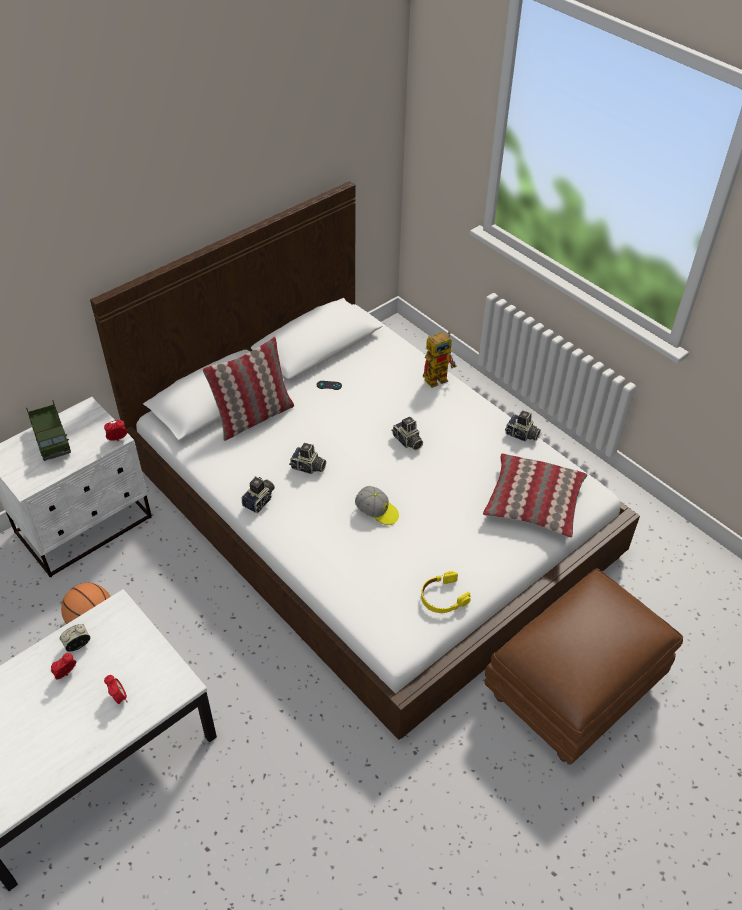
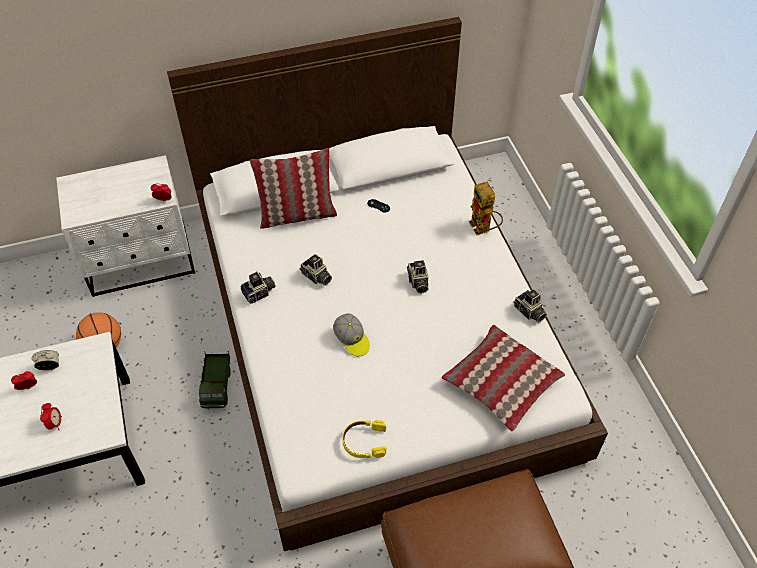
camera: 25 degrees right, 5 degrees up
toy truck [26,400,71,461] -> toy truck moved to [199,351,230,408]
toy robot [423,332,457,388] -> toy robot turned 75 degrees clockwise [469,182,503,235]

